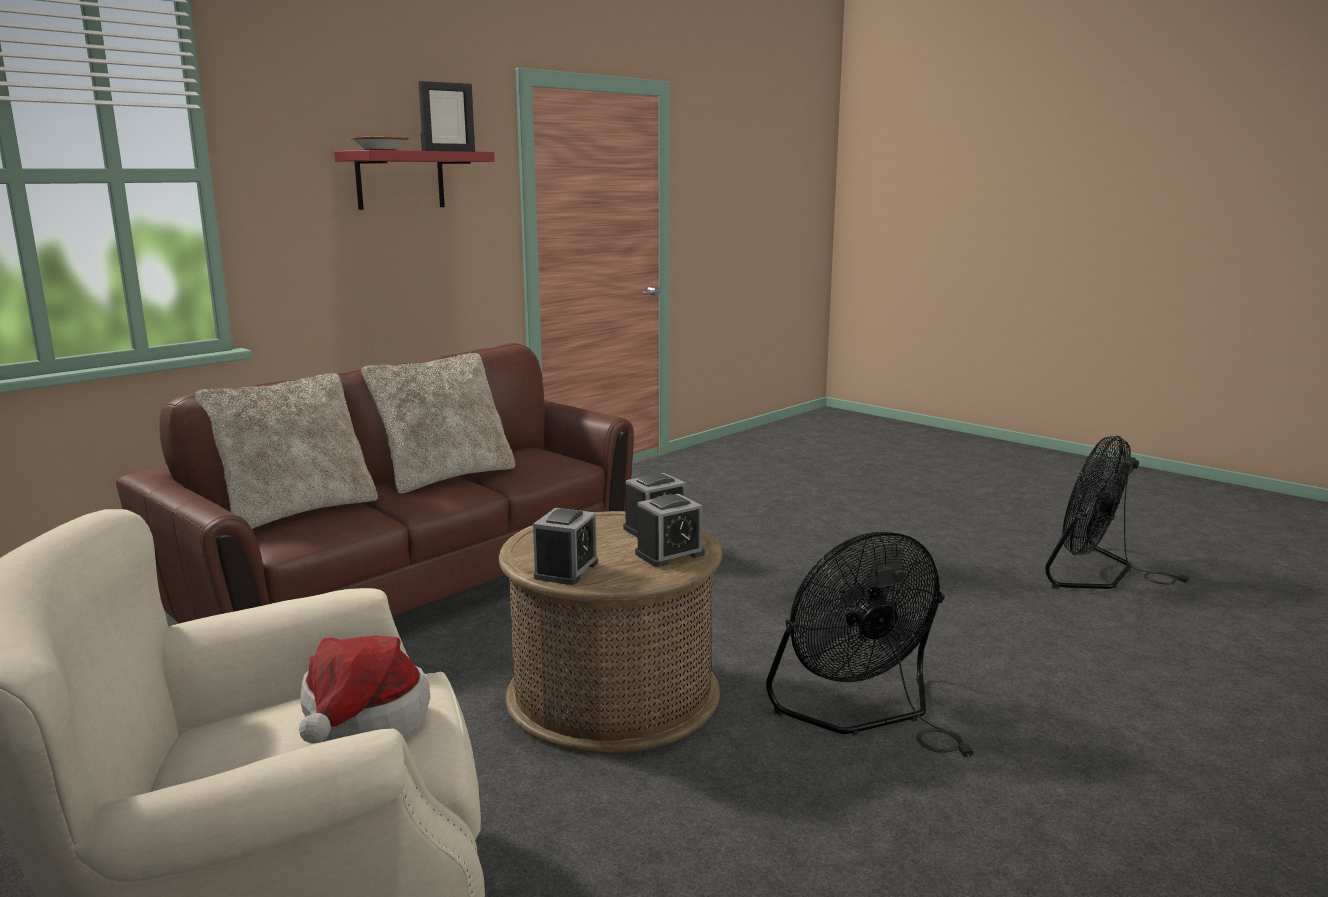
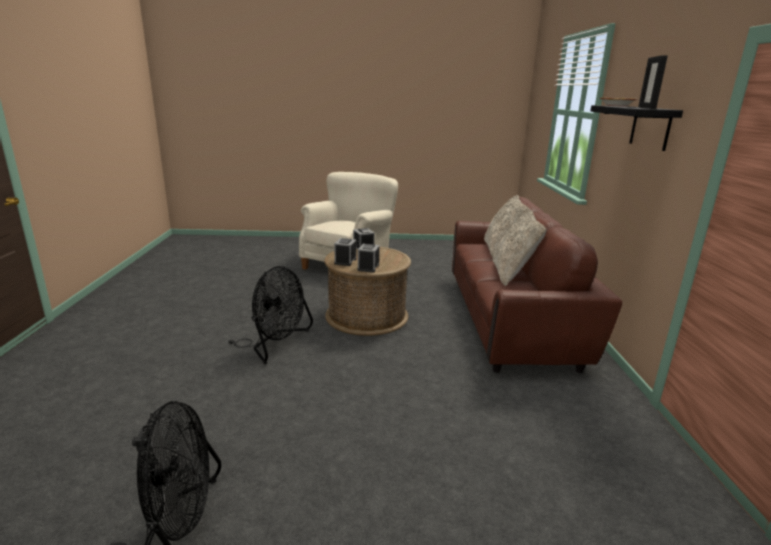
camera: 135 degrees right, 5 degrees up
hat [299,636,431,744] -> none
red shelf [334,150,495,210] -> black shelf [590,105,683,151]

